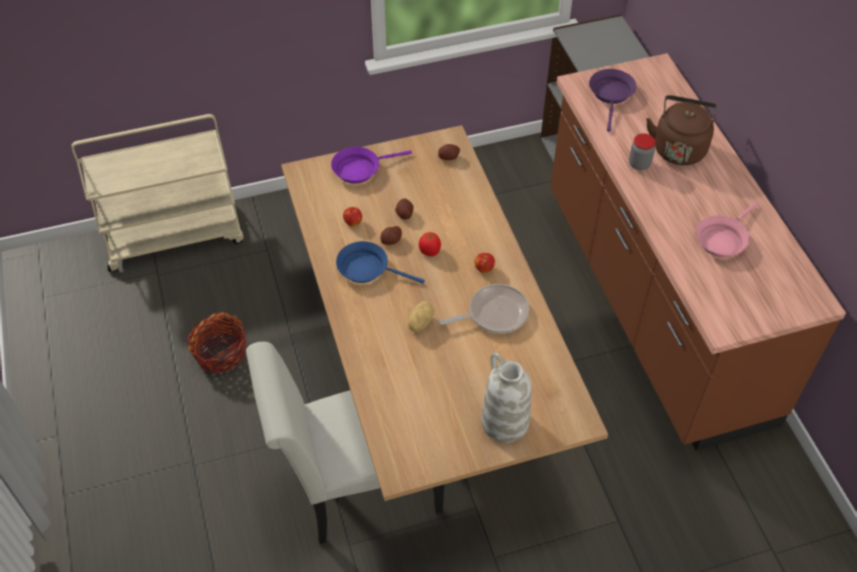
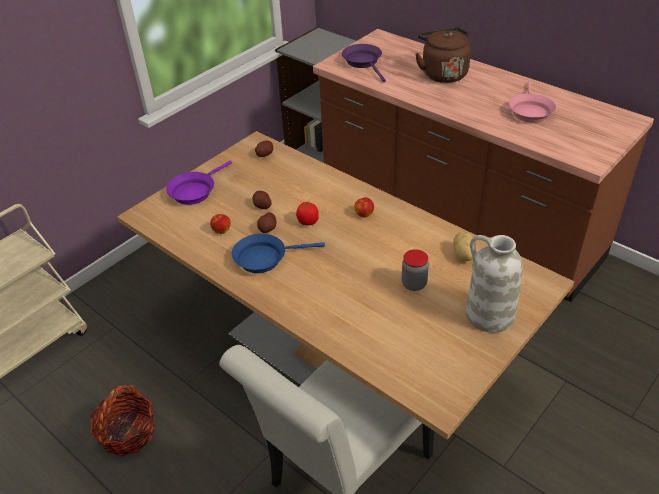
camera: 30 degrees left, 10 degrees down
potato [408,301,434,332] -> potato moved to [453,232,476,261]
frying pan [439,284,529,334] -> none
jar [629,133,656,170] -> jar moved to [402,249,429,291]

